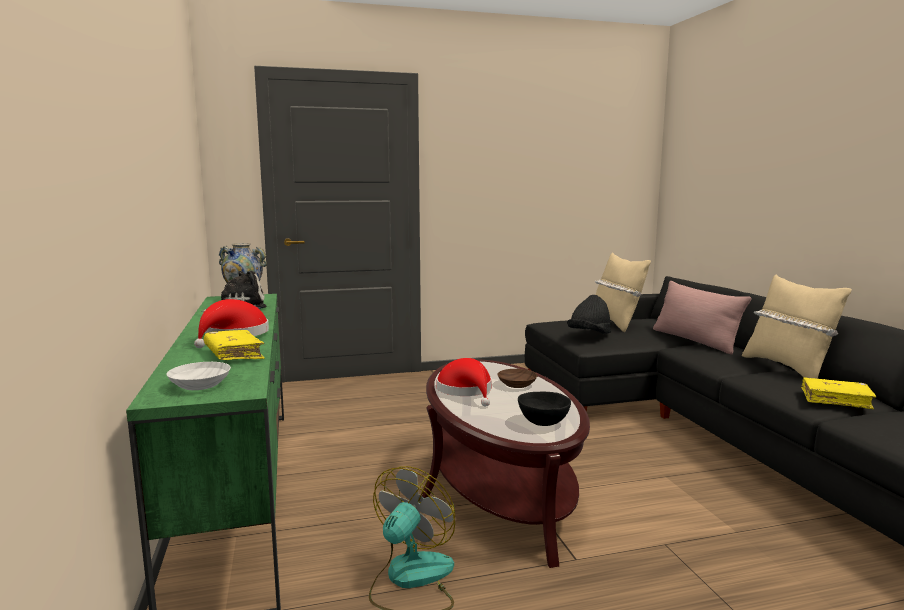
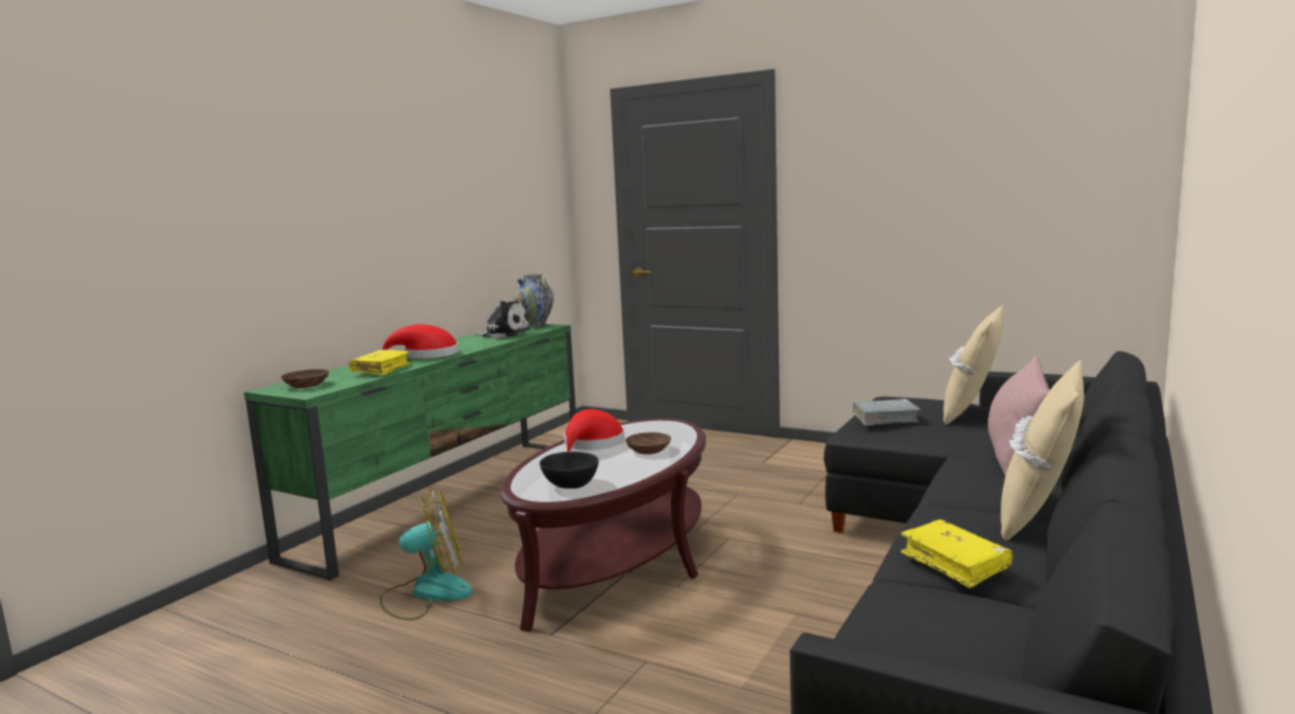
camera: 45 degrees right, 0 degrees up
white bowl [167,362,231,390] -> brown bowl [281,369,329,388]
black hat [567,295,611,334] -> grey book [853,399,920,426]

